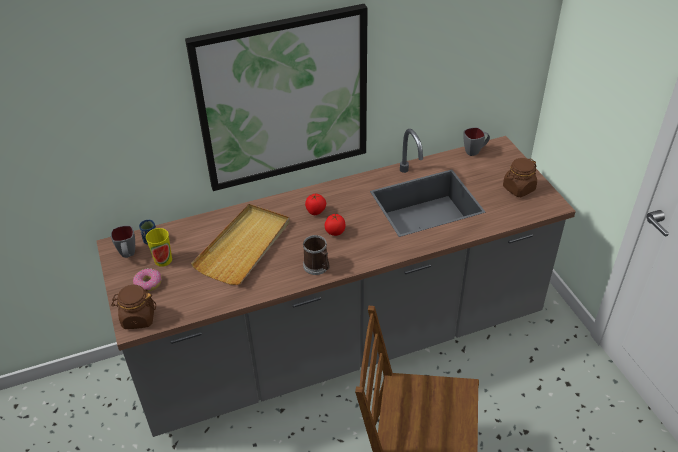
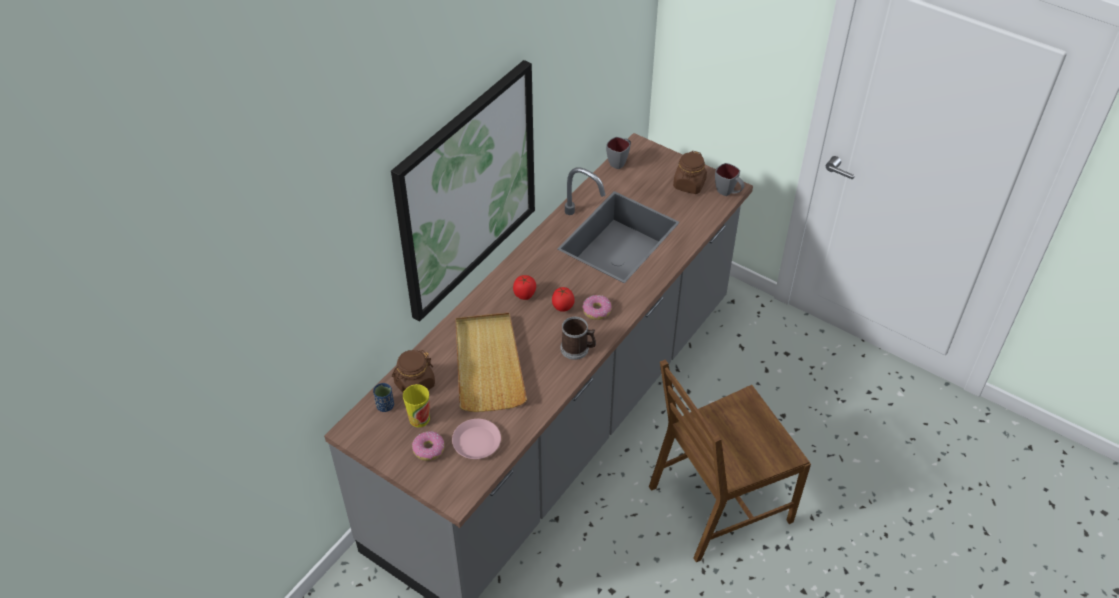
camera: 35 degrees left, 5 degrees up
grey mug [111,225,135,258] -> grey mug moved to [715,163,745,196]
brown jar [111,285,156,329] -> brown jar moved to [392,350,435,393]
none -> pink plate [452,419,501,459]
none -> donut [582,295,612,320]

